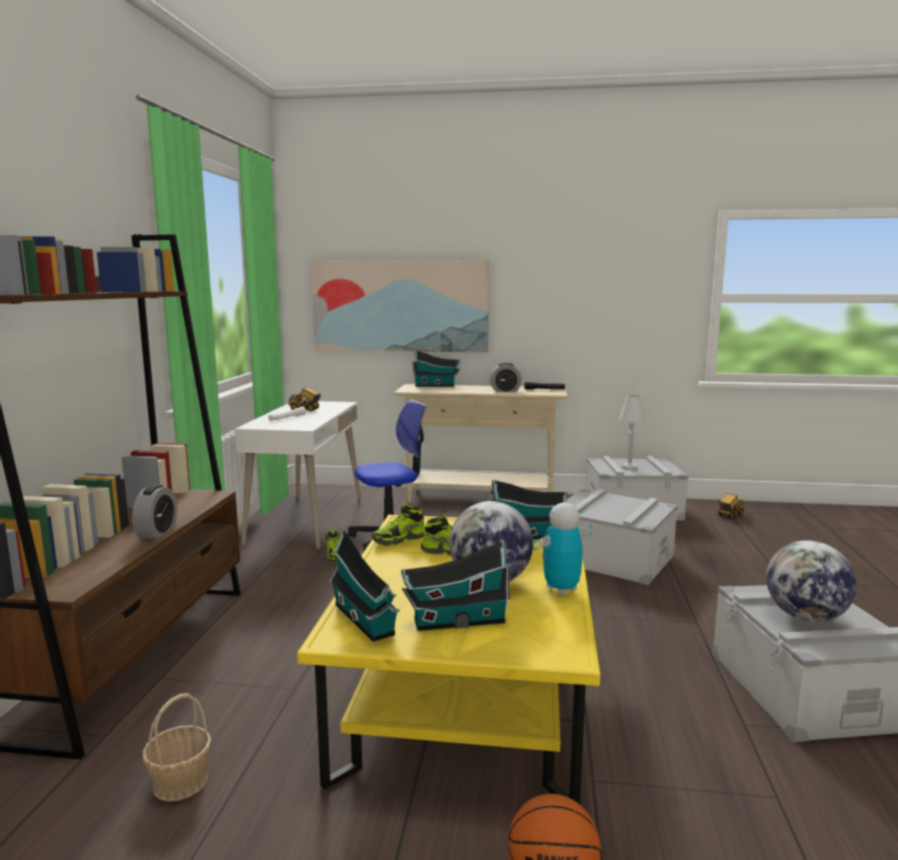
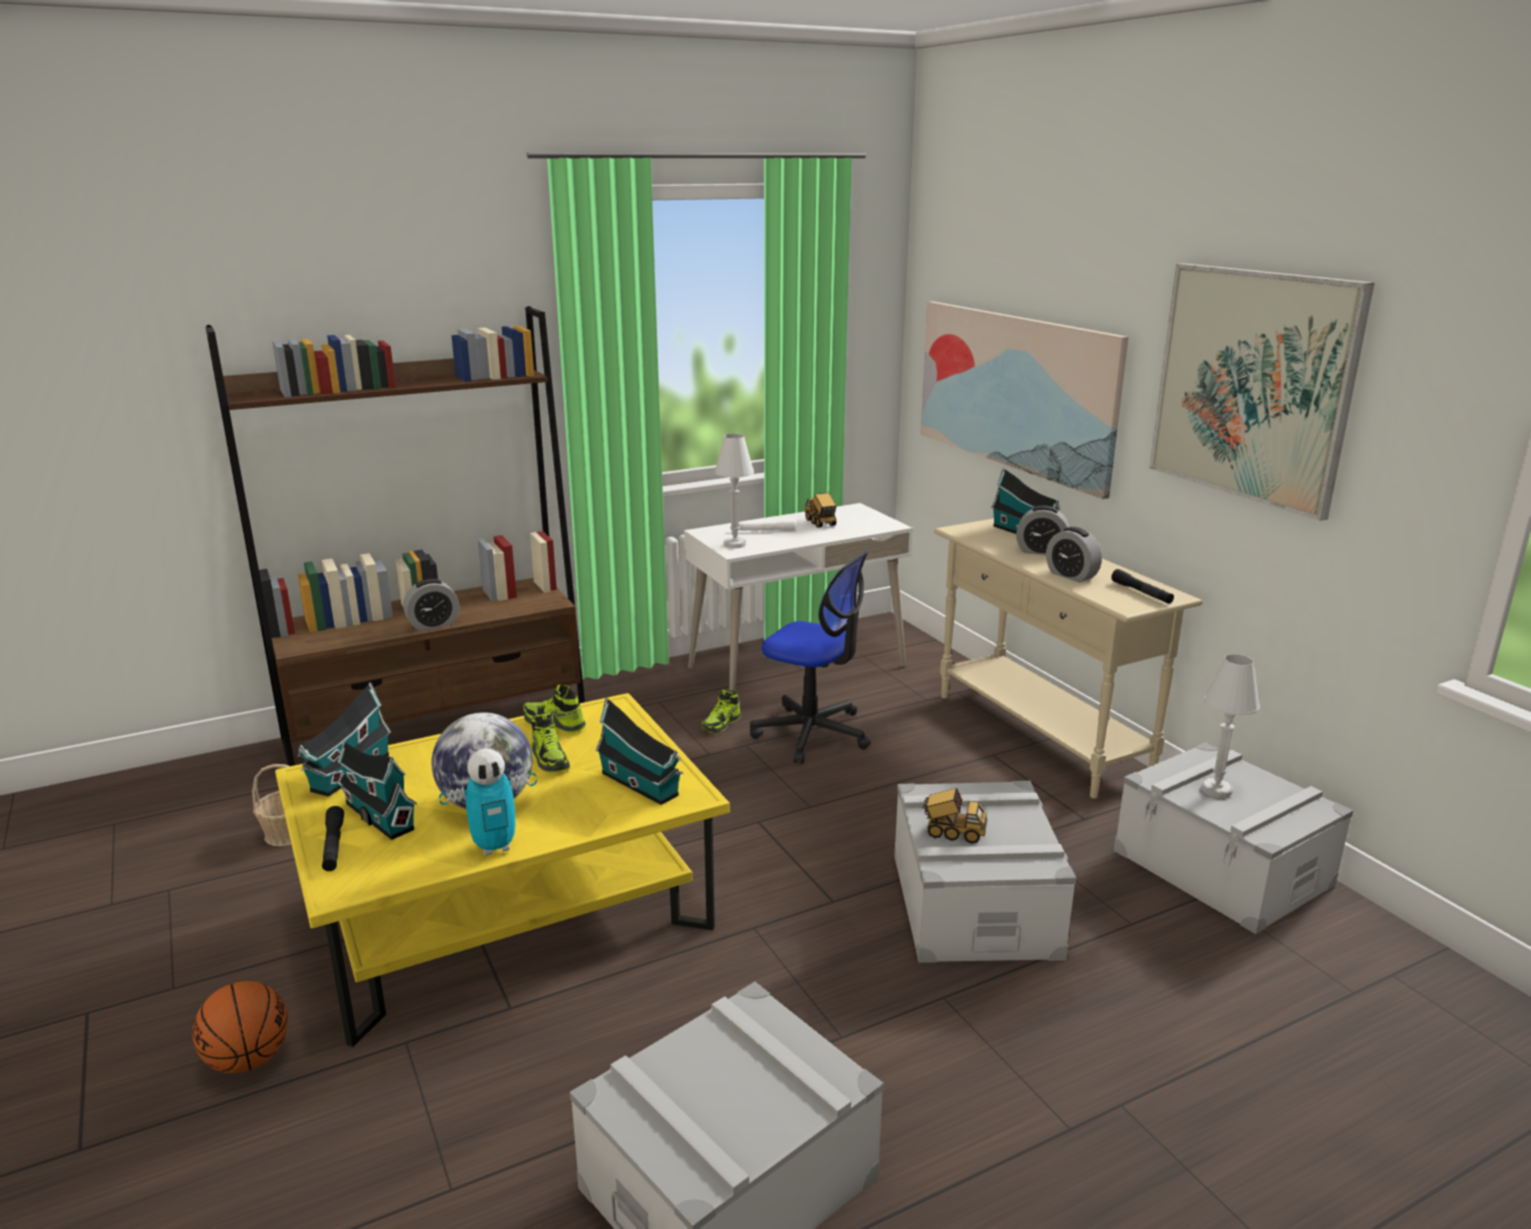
camera: 55 degrees right, 10 degrees up
toy robot [533,502,592,595] -> toy robot turned 135 degrees clockwise [439,748,537,856]
toy truck [719,493,744,519] -> toy truck moved to [922,788,987,844]
globe [766,540,857,622] -> none
none -> black flashlight [322,806,344,871]
none -> white table lamp [714,434,754,548]
none -> alarm clock [1016,505,1069,555]
none -> picture [1149,263,1374,521]

